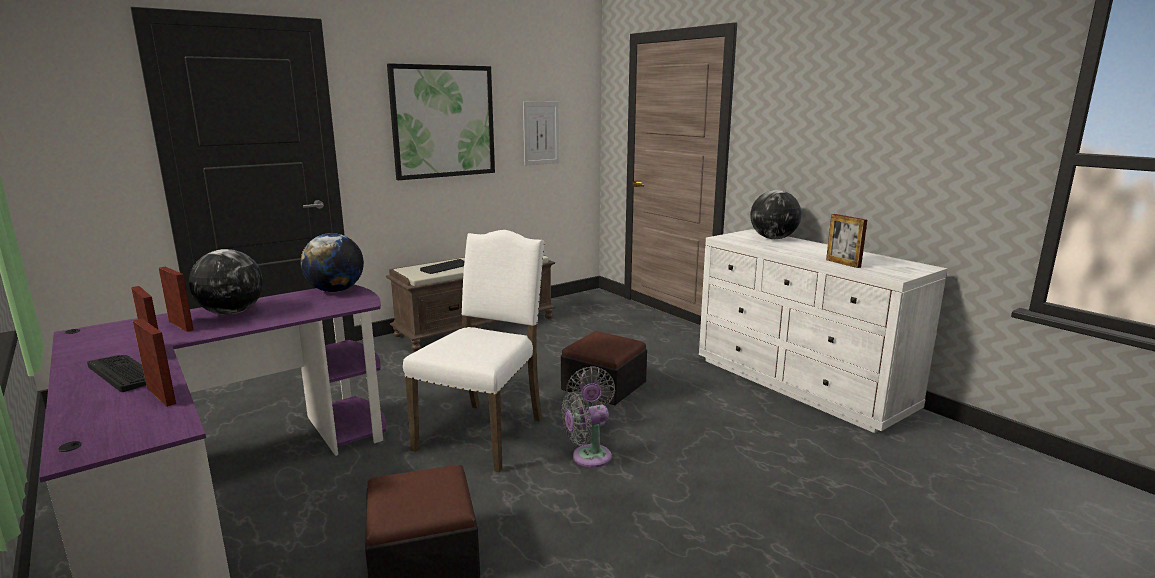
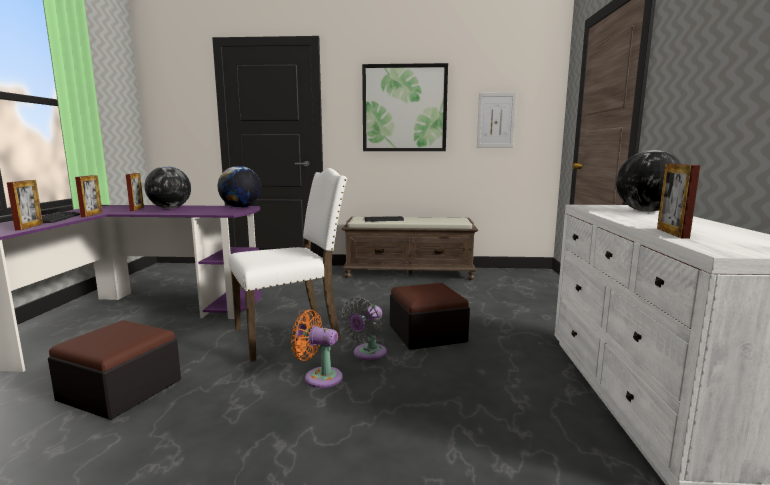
camera: 40 degrees right, 5 degrees down
grey fan [562,392,612,468] -> orange fan [291,309,343,388]

